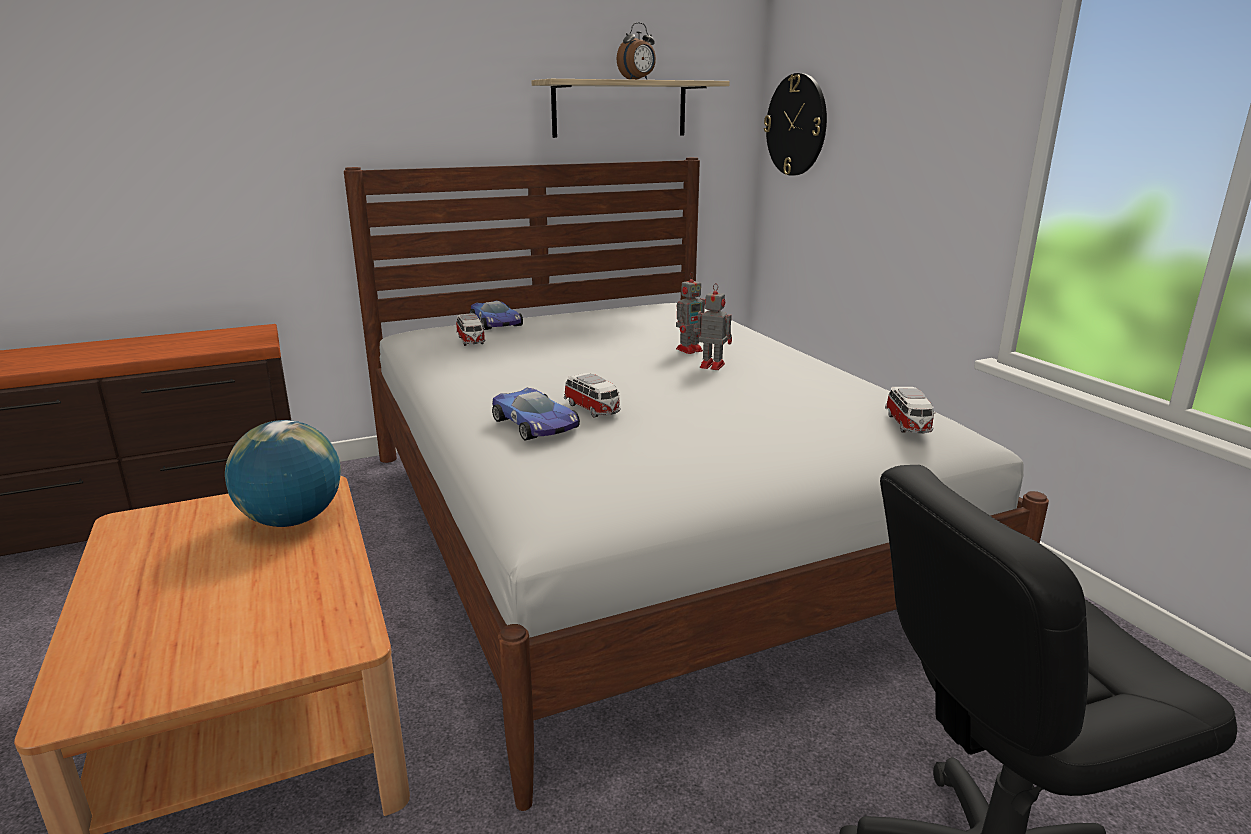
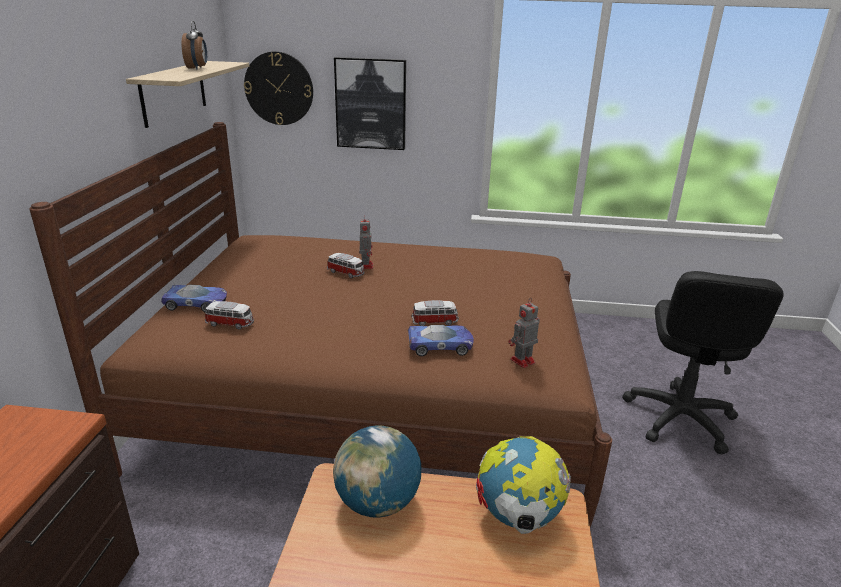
camera: 60 degrees left, 5 degrees up
white bed [344,157,1049,811] -> brown bed [29,122,612,527]
toy robot [693,283,732,370] -> toy robot moved to [509,298,539,368]
toy car [885,387,936,433] -> toy car moved to [327,253,365,278]
none -> picture [334,57,406,150]
none -> globe [476,436,571,534]

